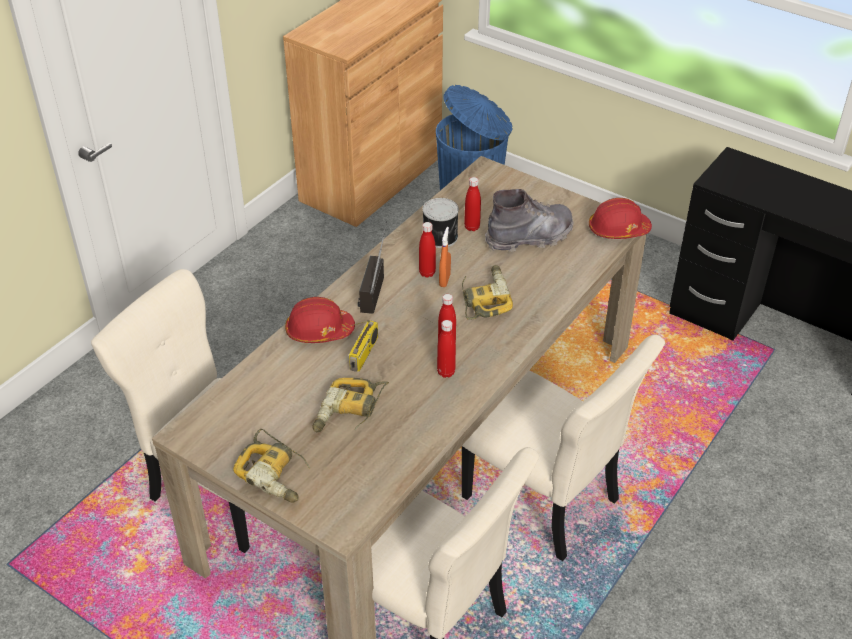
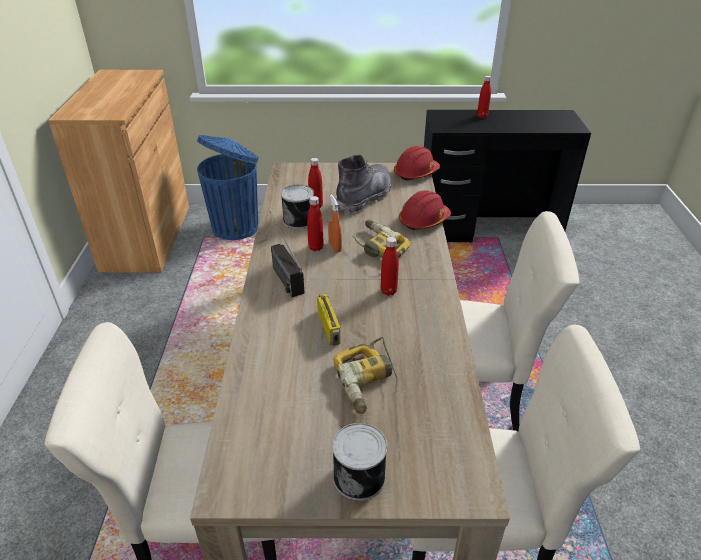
camera: 35 degrees left, 5 degrees down
power drill [233,429,310,503] -> can [332,423,387,501]
red hard hat [285,297,355,343] -> red hard hat moved to [399,190,451,231]
red bottle [437,320,456,378] -> red bottle moved to [477,76,491,118]

